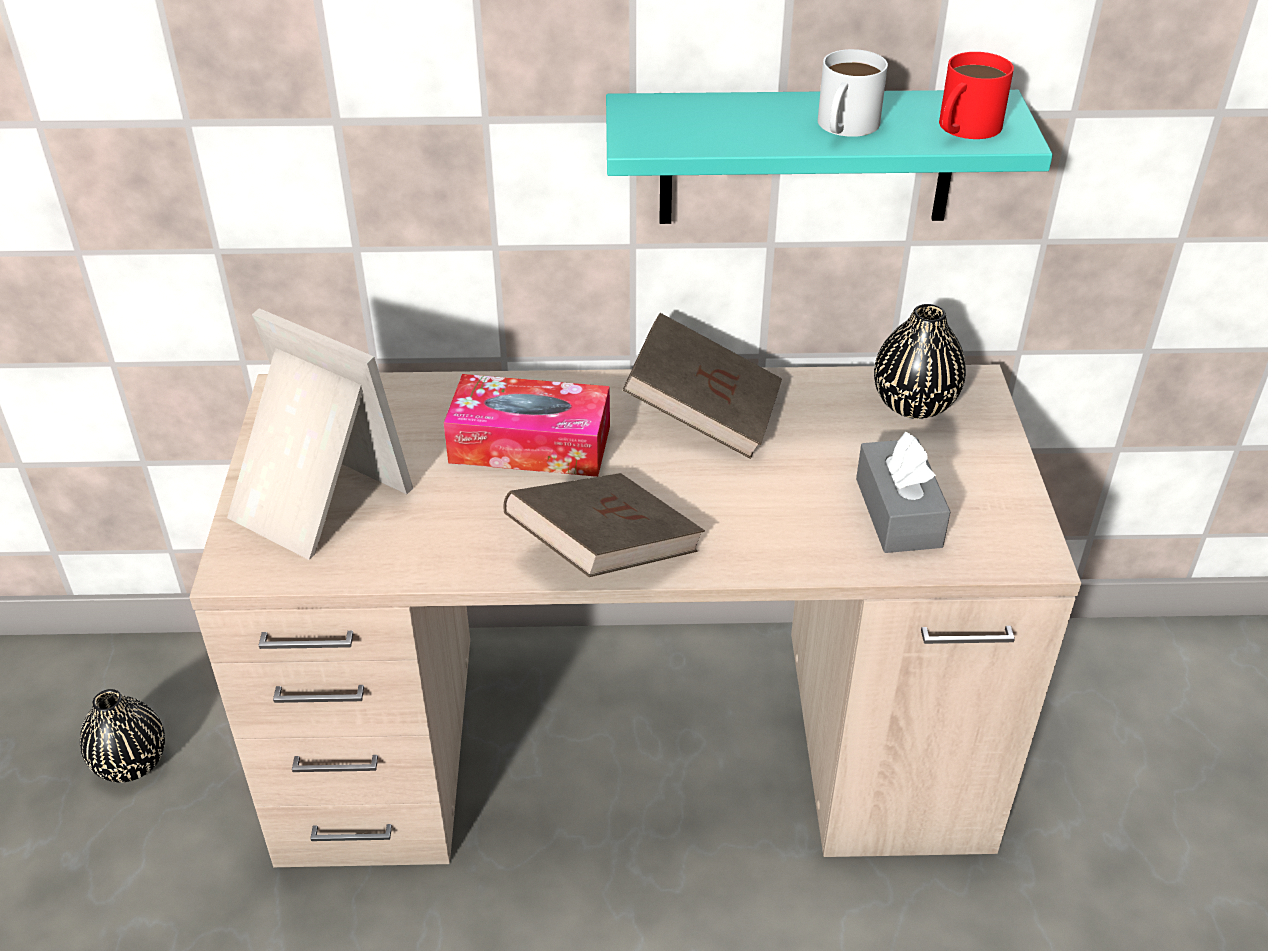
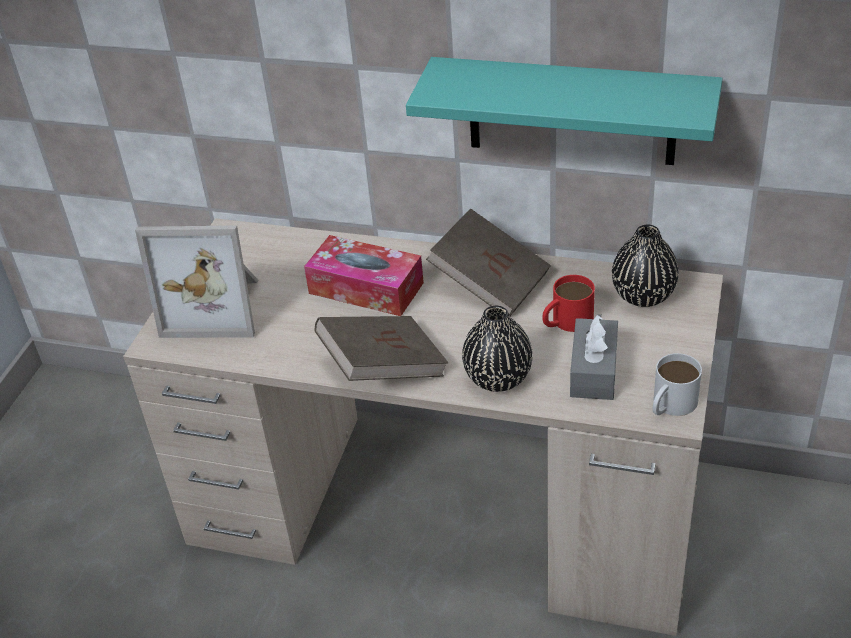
camera: 20 degrees right, 0 degrees up
black vase [80,689,165,783] -> black vase moved to [462,306,533,392]
picture frame [227,308,413,560] -> picture frame turned 135 degrees clockwise [135,226,258,338]
white mug [818,49,888,137] -> white mug moved to [653,353,702,416]
red mug [939,52,1014,139] -> red mug moved to [542,275,595,332]

